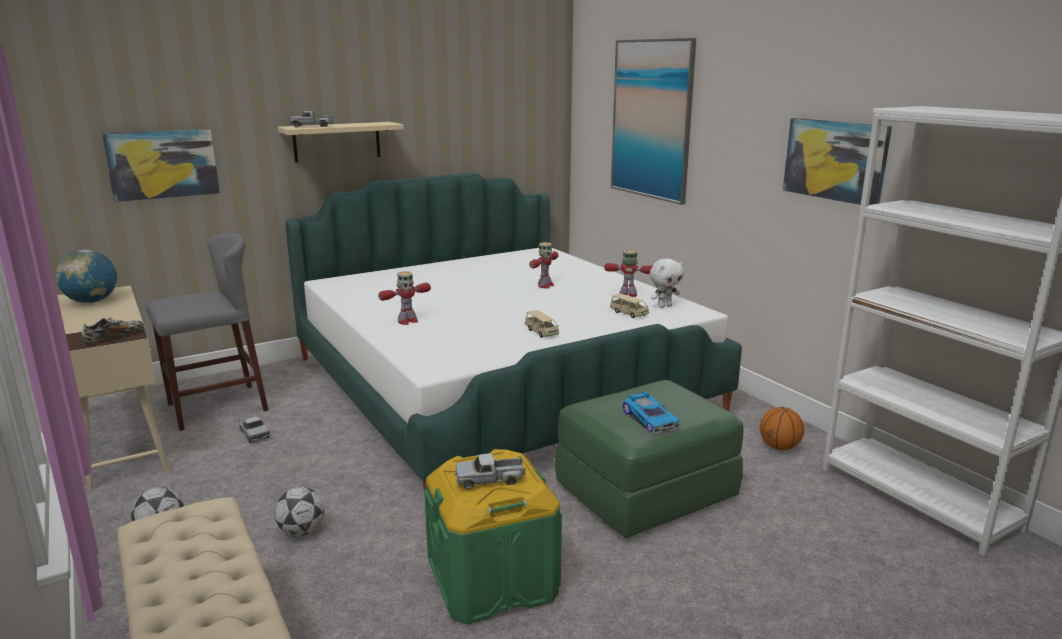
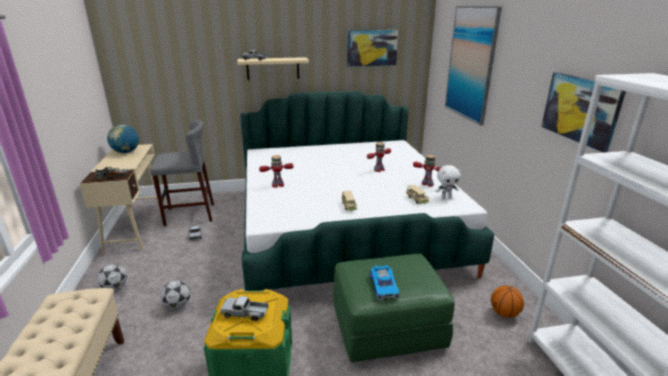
camera: 20 degrees right, 5 degrees up
picture [102,129,220,202] -> picture moved to [347,30,398,67]

